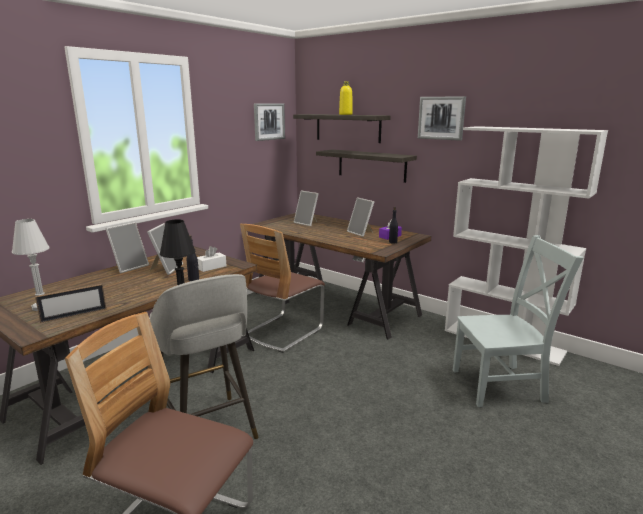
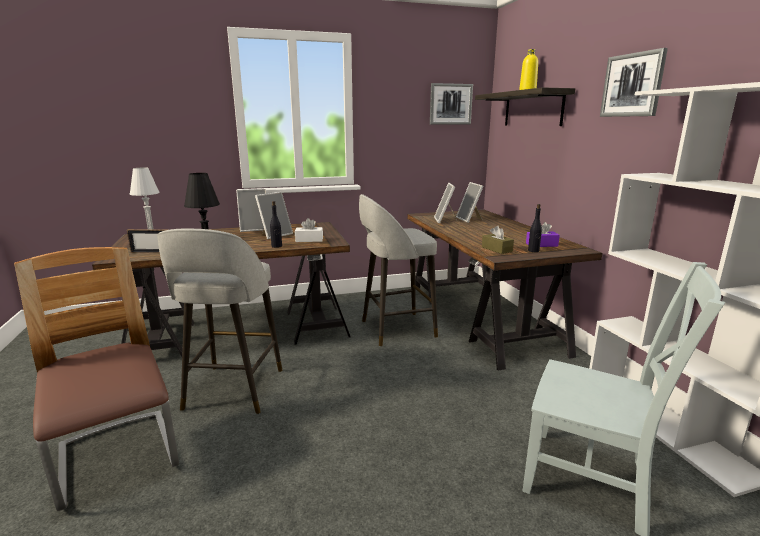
camera: 35 degrees right, 0 degrees up
chair [240,224,325,353] -> grey stool [359,194,438,347]
shelf [316,149,417,183] -> none
picture frame [347,197,374,237] -> picture frame moved to [434,183,458,223]
none -> brown tissue box [482,226,514,254]

